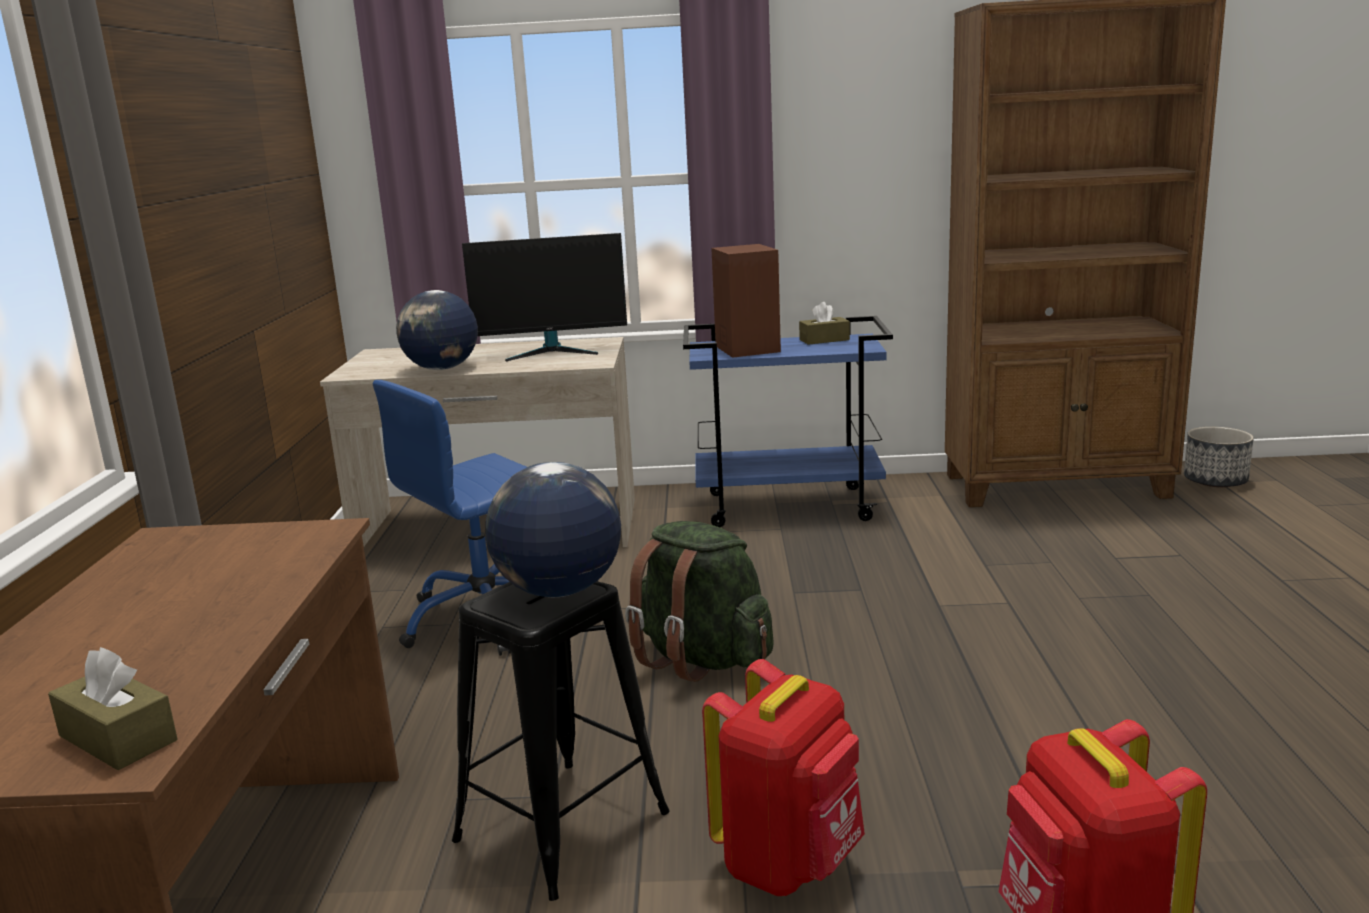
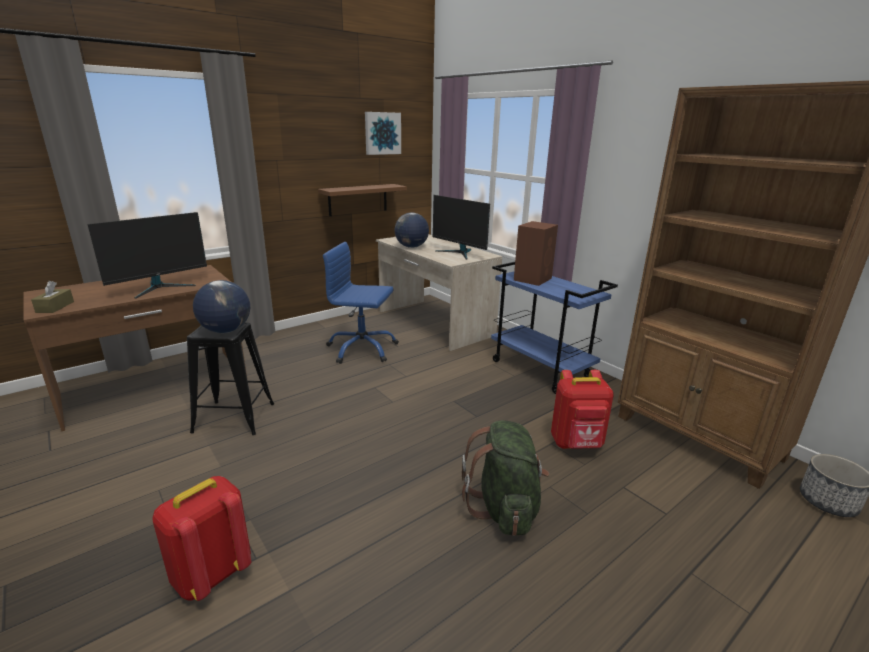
camera: 50 degrees right, 5 degrees up
green backpack [625,521,774,682] -> green backpack moved to [462,420,549,536]
red backpack [702,659,865,896] -> red backpack moved to [551,370,614,449]
brown tissue box [799,302,850,345] -> none
none -> monitor [87,212,207,299]
none -> brown shelf [318,184,407,216]
none -> picture [365,112,401,155]

